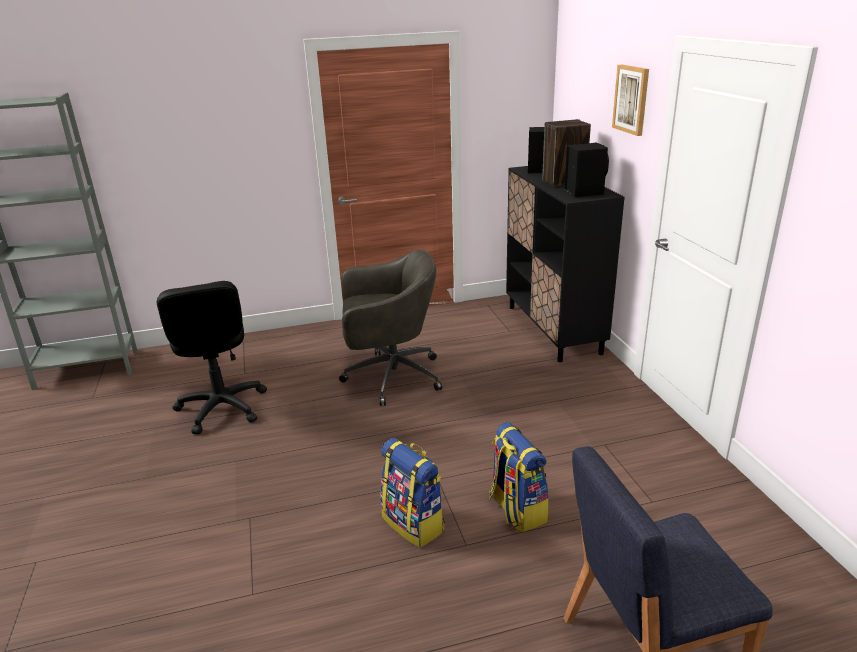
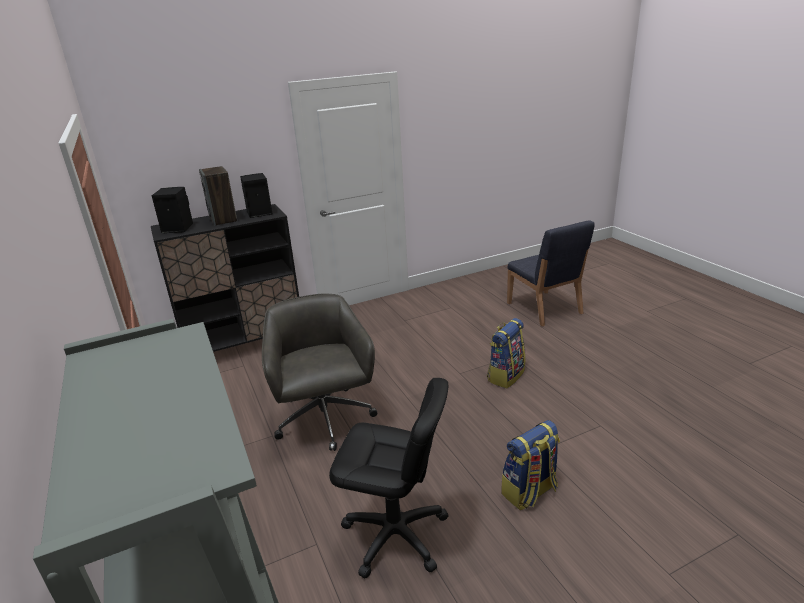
camera: 100 degrees left, 0 degrees up
black office chair [157,281,267,435] -> black office chair turned 45 degrees clockwise [329,378,449,578]
backpack [489,422,549,533] -> backpack moved to [501,420,560,510]
picture [612,65,649,136] -> none

